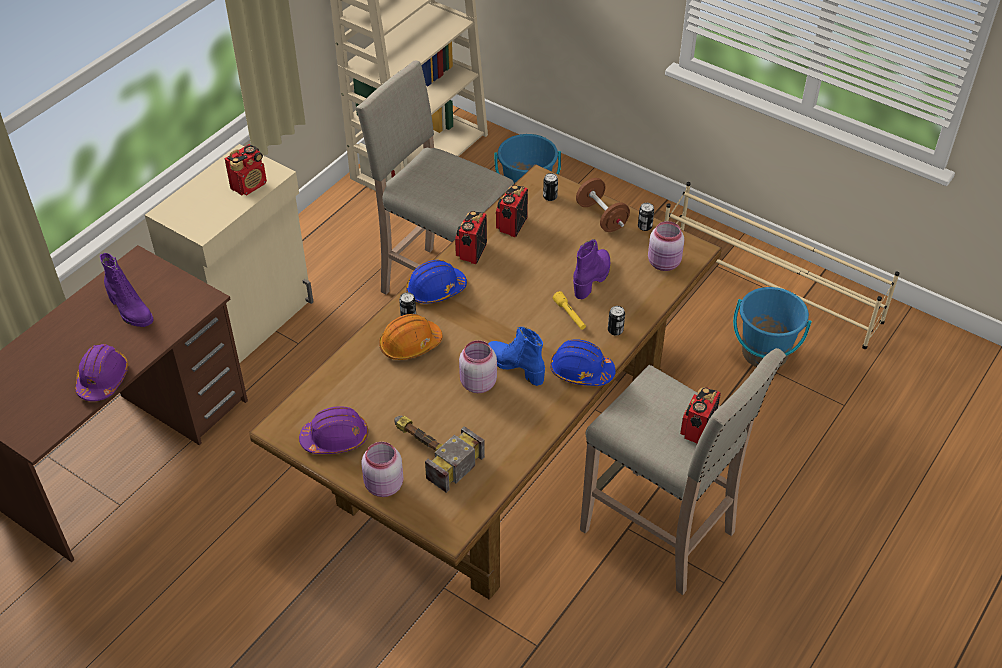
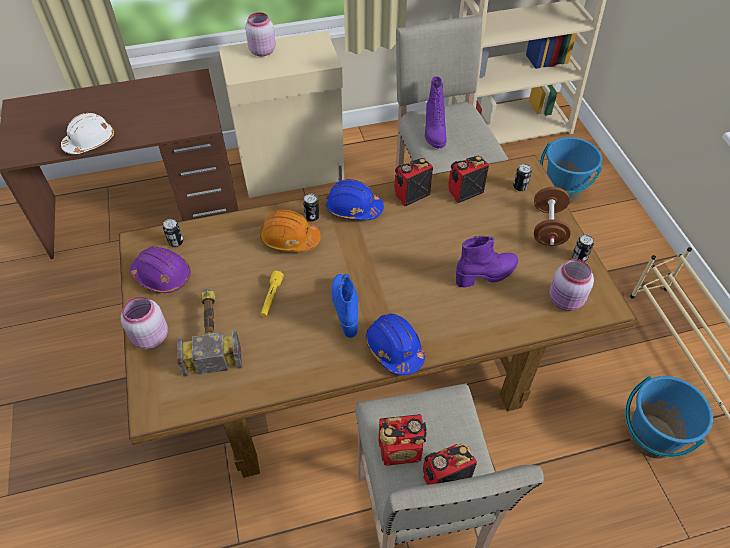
camera: 40 degrees right, 5 degrees up
purple hard hat [75,344,128,401] -> white hard hat [61,113,114,154]
purple boot [100,253,154,327] -> purple boot moved to [425,77,447,148]
radio [225,144,267,196] -> radio moved to [379,414,426,466]
pink jar [459,340,497,393] -> pink jar moved to [245,12,276,56]
yellow flashlight [553,291,586,330] -> yellow flashlight moved to [260,271,284,317]
can [608,306,625,336] -> can moved to [163,219,183,247]

